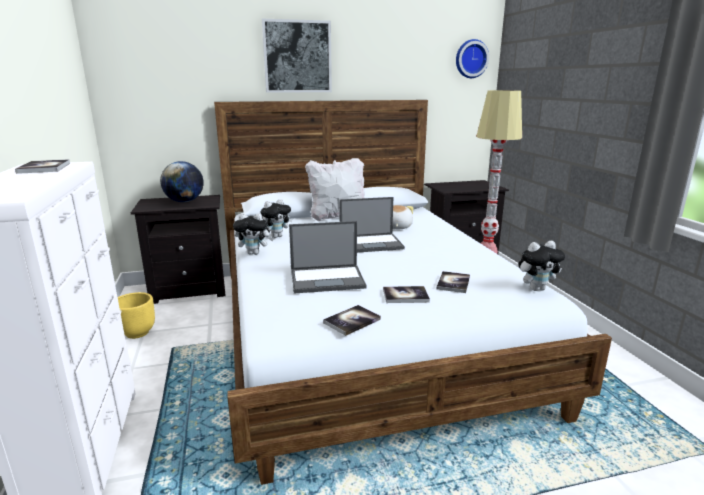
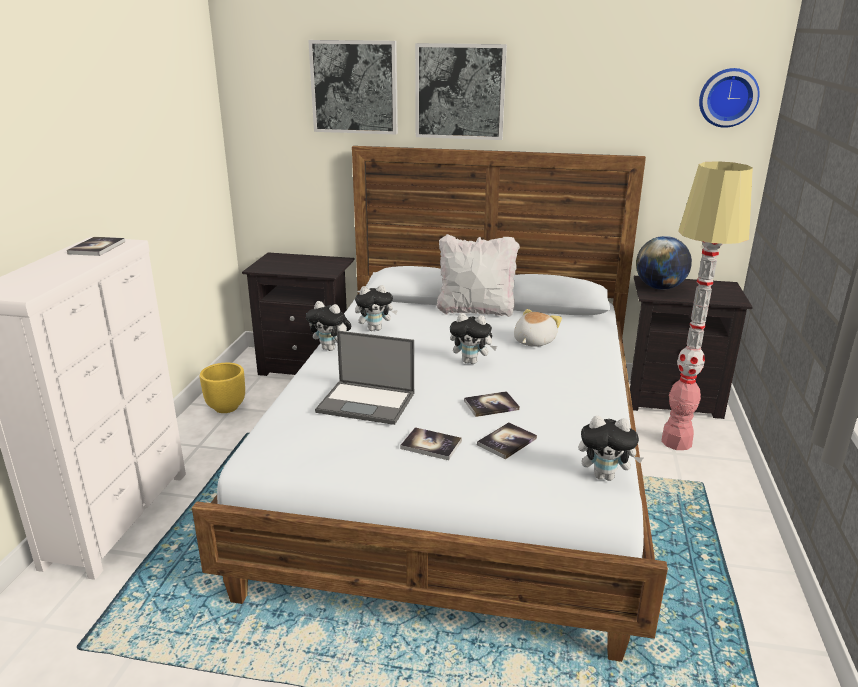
camera: 25 degrees right, 5 degrees up
globe [160,161,204,202] -> globe moved to [636,236,692,290]
book [323,305,381,336] -> book moved to [464,391,520,417]
laptop [339,197,405,253] -> plush toy [450,313,497,364]
none -> picture [308,40,398,134]

